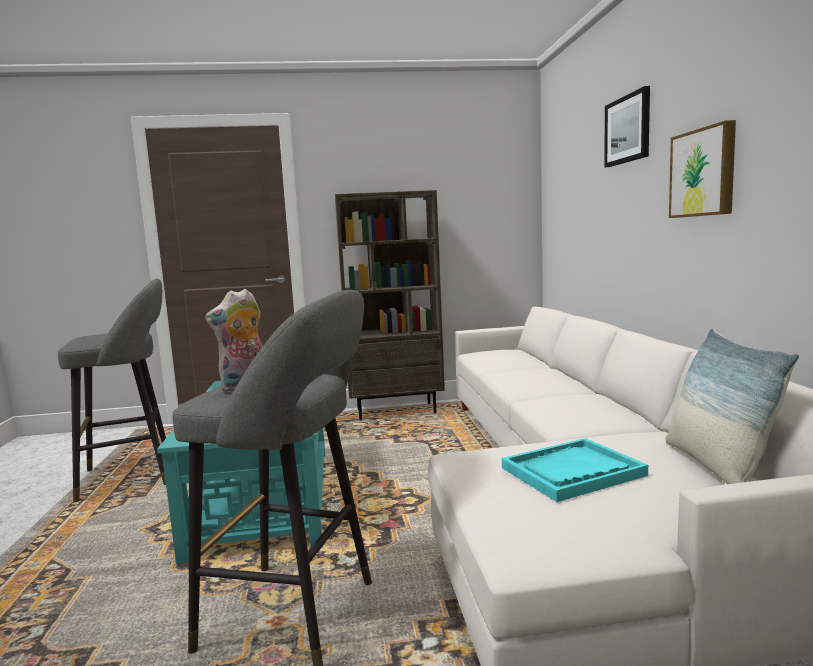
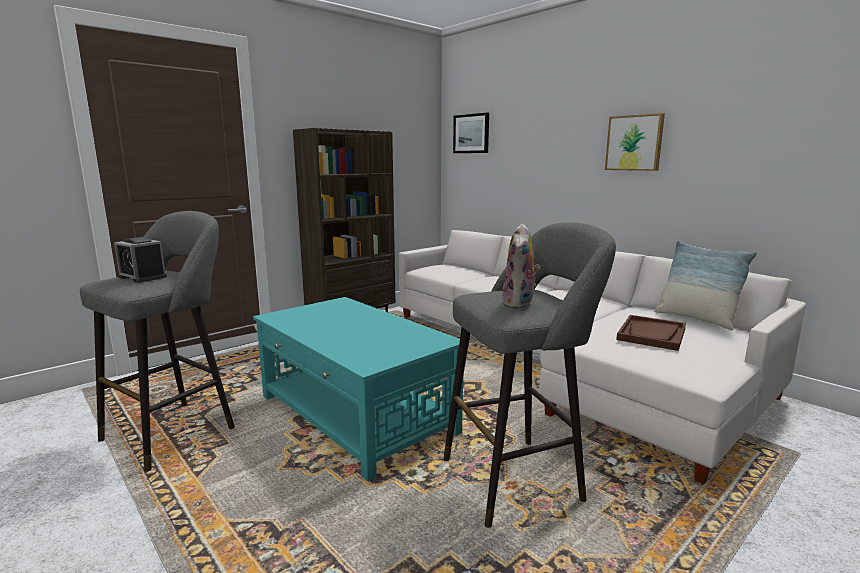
camera: 35 degrees left, 5 degrees up
turquoise tray [502,438,648,502] -> brown tray [616,315,686,351]
picture [604,86,650,167] -> picture moved to [453,113,489,153]
none -> alarm clock [114,237,167,283]

